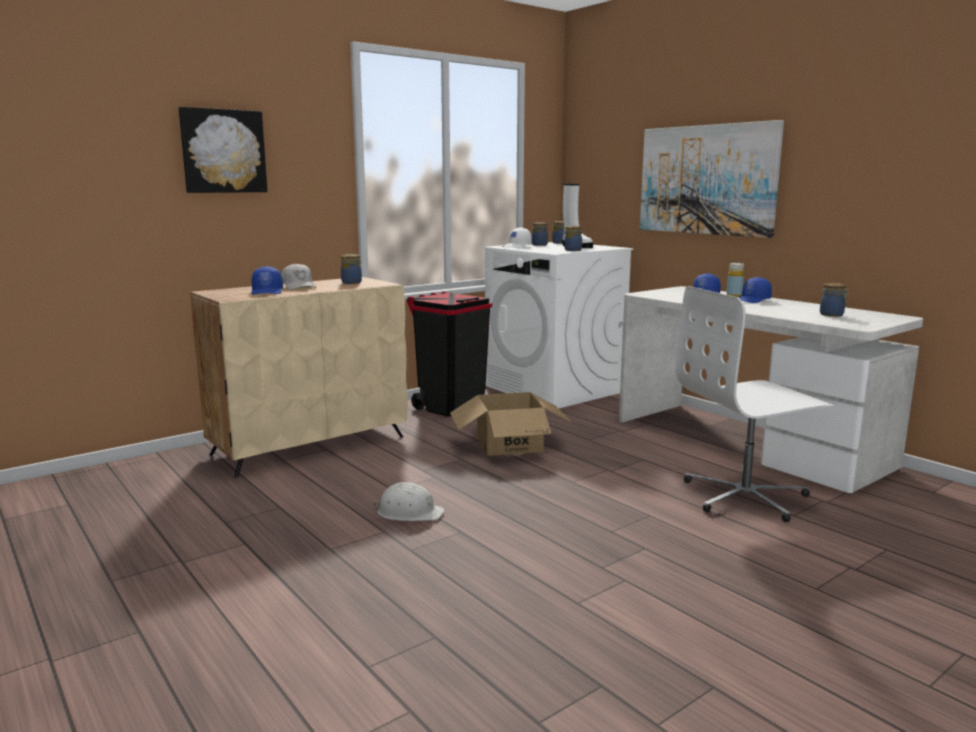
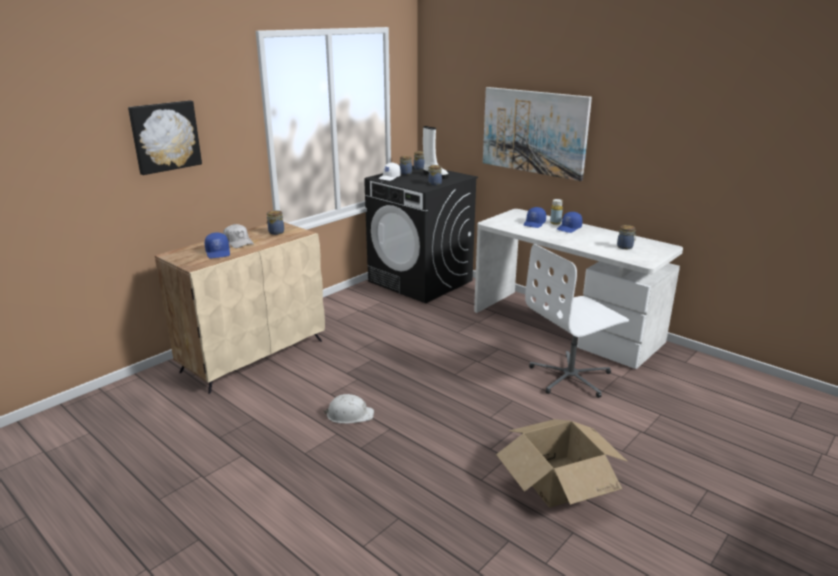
camera: 10 degrees left, 10 degrees up
black trash can [407,292,492,417] -> none
cardboard box [450,392,571,456] -> cardboard box moved to [496,419,628,508]
white washing machine [485,242,634,408] -> black washing machine [364,166,478,303]

